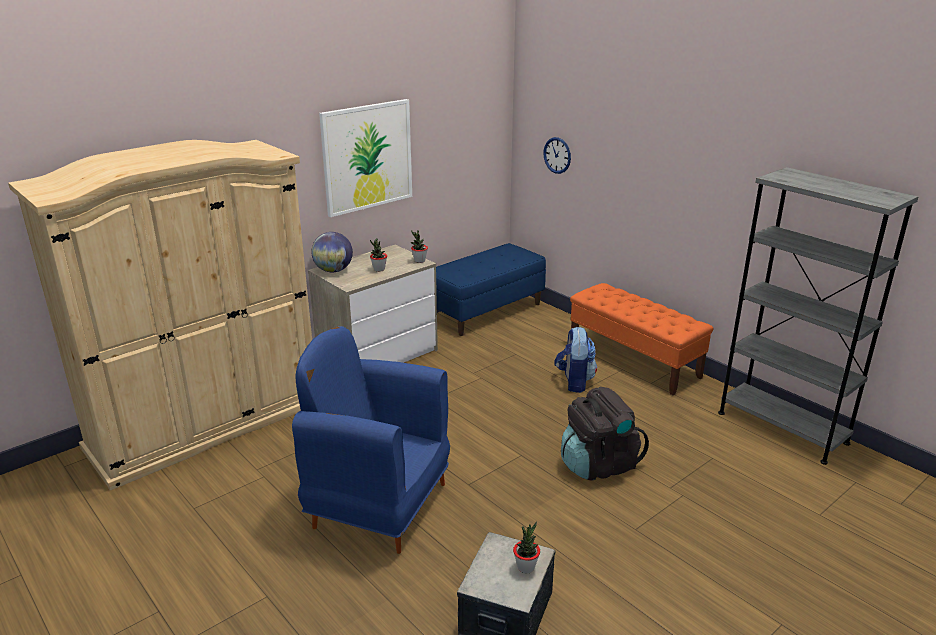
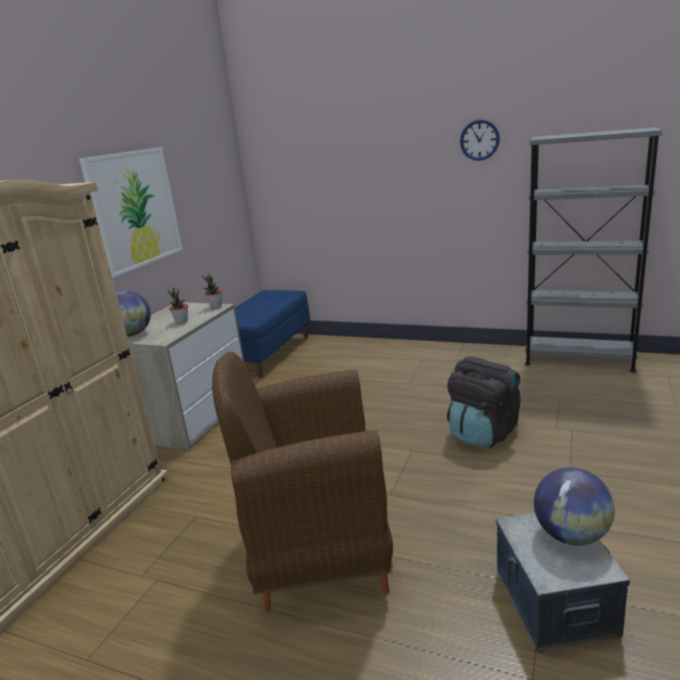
camera: 25 degrees left, 5 degrees down
blue armchair [292,326,450,554] -> brown armchair [212,352,393,612]
potted plant [513,522,540,574] -> globe [534,467,615,546]
wall clock [543,137,571,174] -> wall clock moved to [460,120,500,161]
backpack [554,327,597,393] -> none
orange bench [570,283,713,395] -> none

